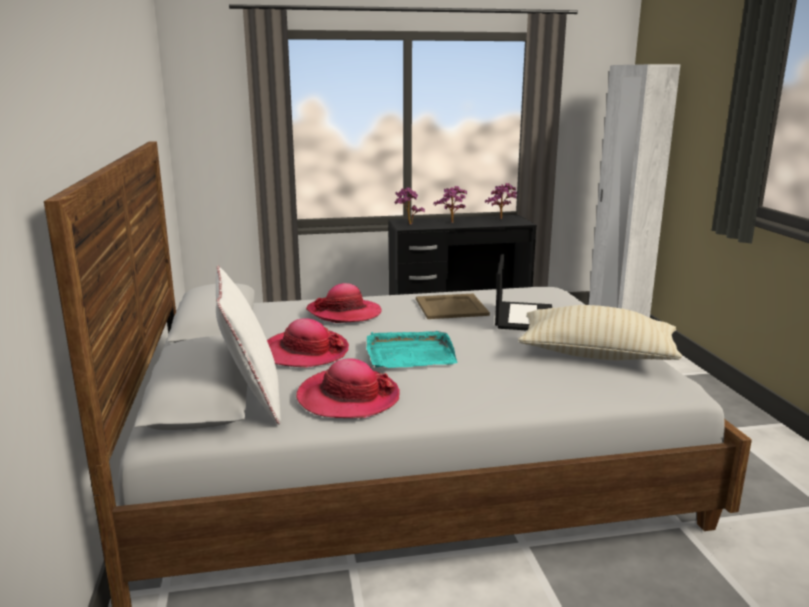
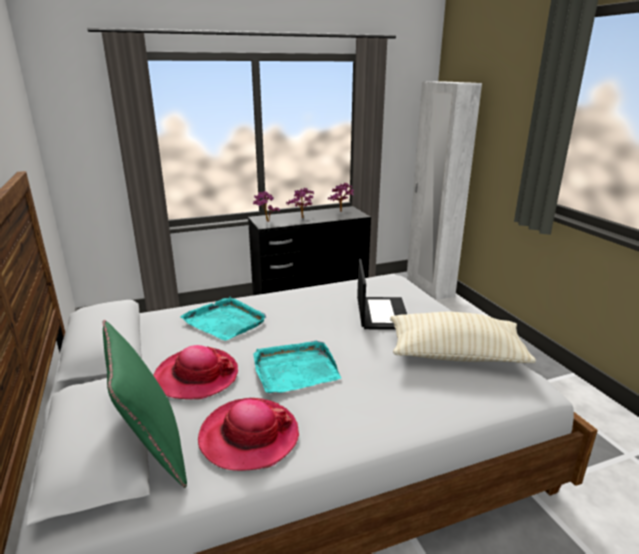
camera: 10 degrees left, 5 degrees up
white pillow [216,266,281,425] -> green pillow [102,320,187,488]
hat [306,283,382,323] -> turquoise tray [180,297,266,341]
beige tray [416,294,490,319] -> none

